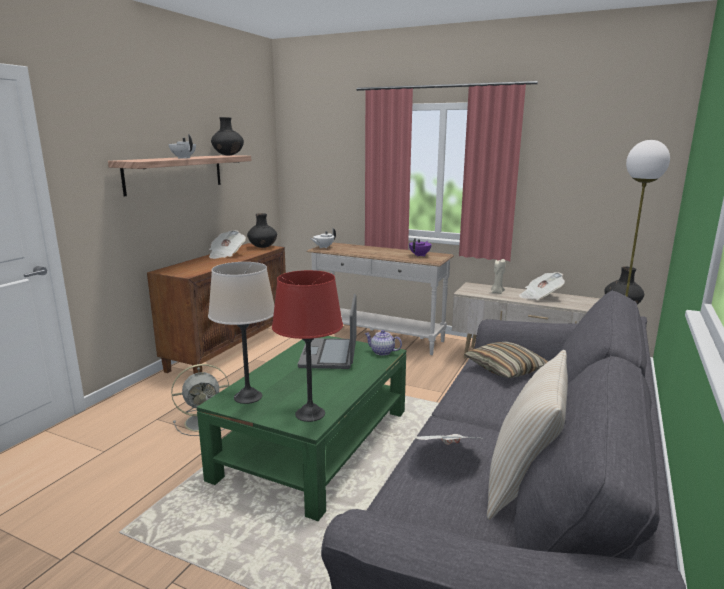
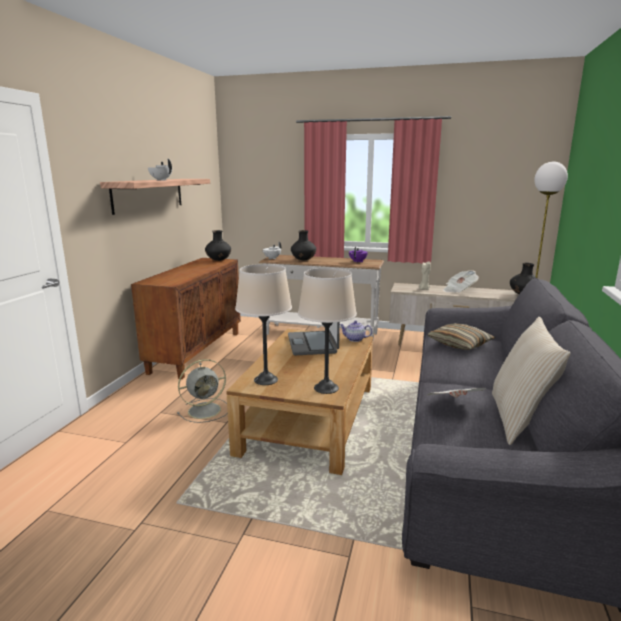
camera: 10 degrees left, 0 degrees up
green coffee table [197,336,406,521] -> brown coffee table [226,329,373,475]
newspaper [209,230,246,259] -> none
black vase [211,117,244,155] -> black vase moved to [291,230,316,260]
red table lamp [272,270,343,422] -> beige table lamp [298,268,357,394]

